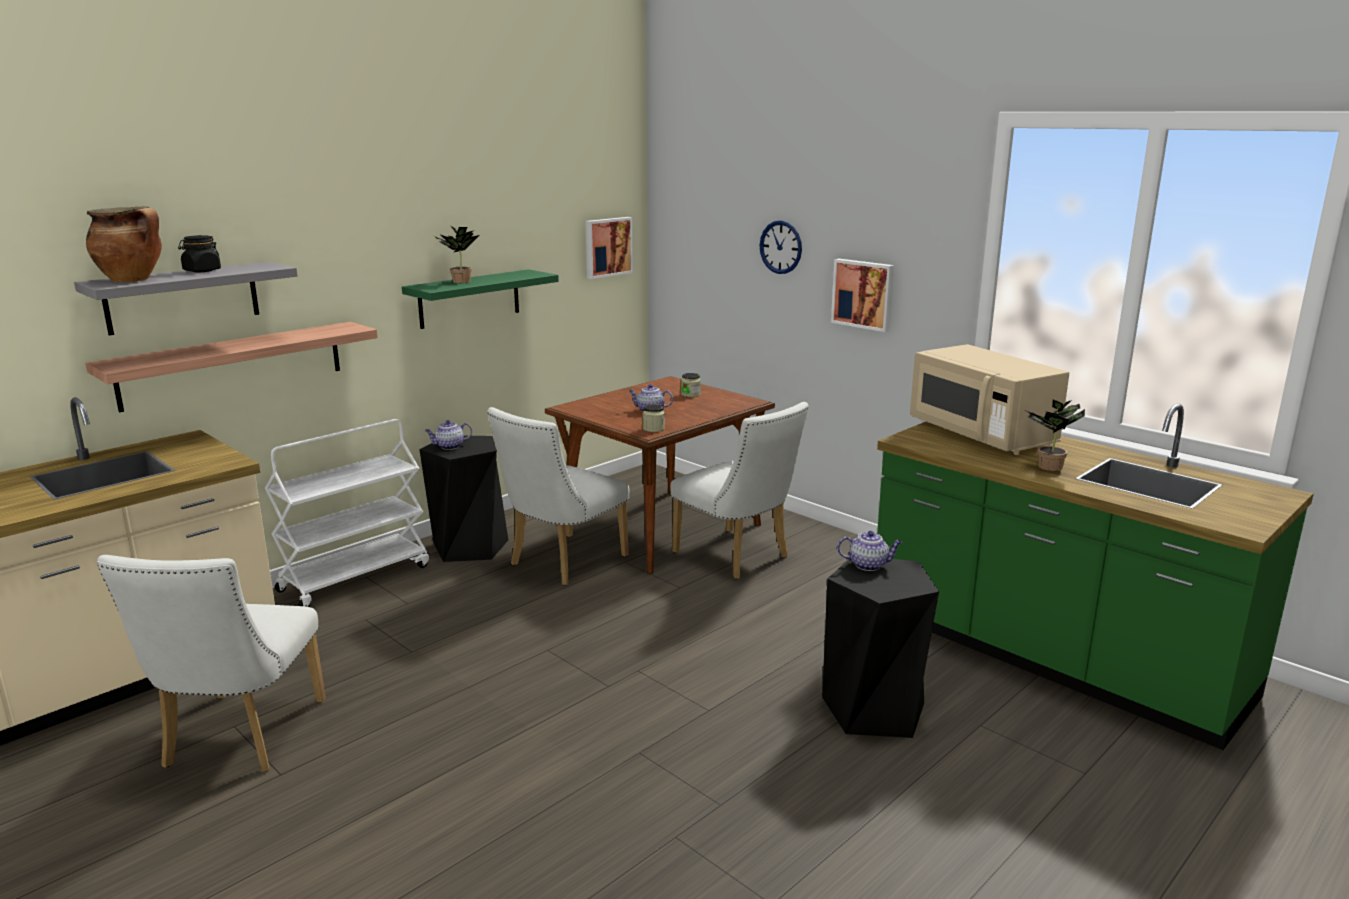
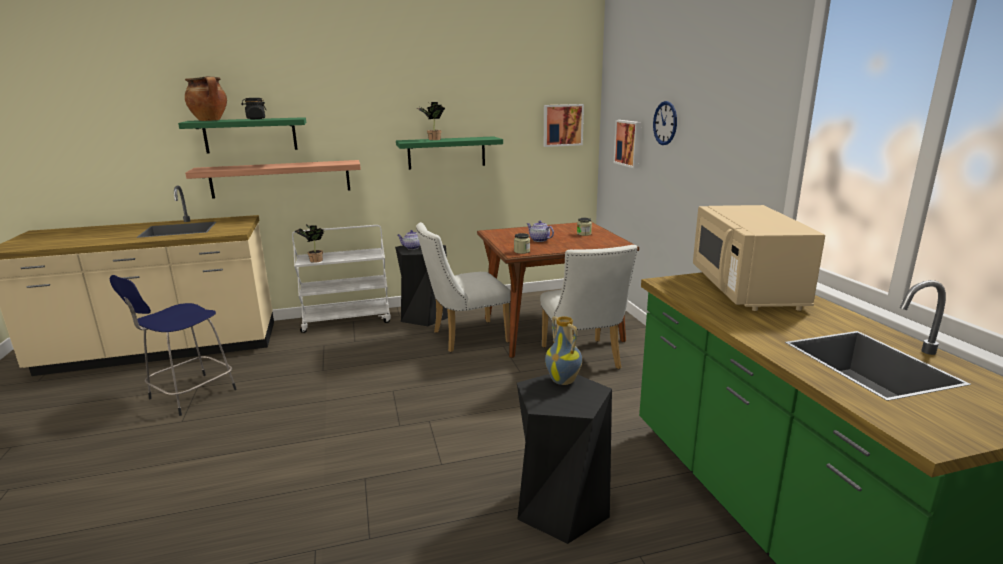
camera: 30 degrees right, 0 degrees up
grey shelf [74,262,298,336] -> green shelf [178,117,306,153]
white chair [97,555,326,772] -> blue stool [110,275,237,416]
picture [831,259,894,332] -> picture moved to [614,120,641,168]
teapot [837,531,902,571] -> vase [545,316,582,385]
potted plant [1026,399,1085,471] -> potted plant moved to [294,224,324,263]

